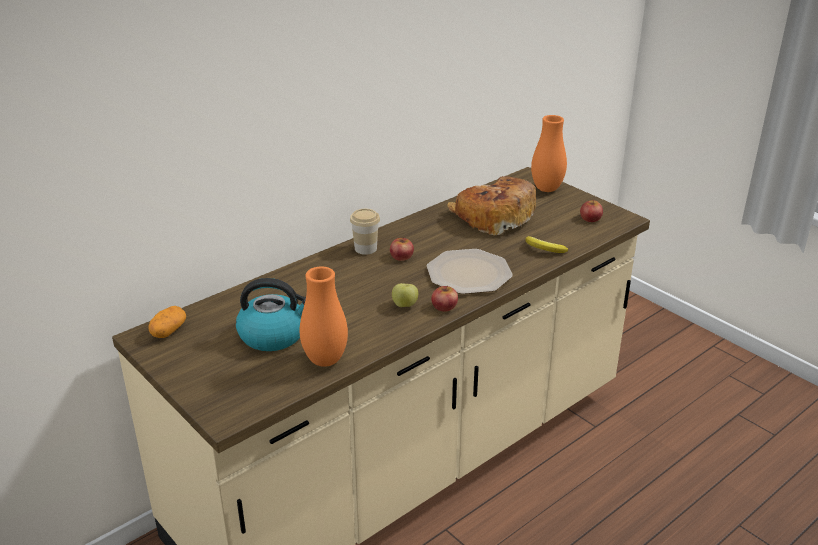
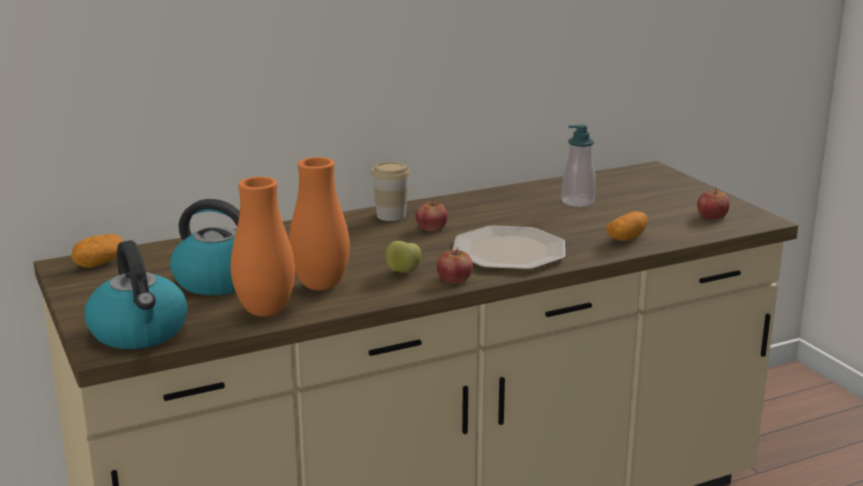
camera: 15 degrees right, 10 degrees down
bread [448,176,536,235] -> soap dispenser [561,124,596,207]
banana [526,236,568,253] -> potato [606,211,647,241]
orange vase [531,115,567,192] -> orange vase moved to [289,157,350,291]
none -> kettle [84,240,188,349]

